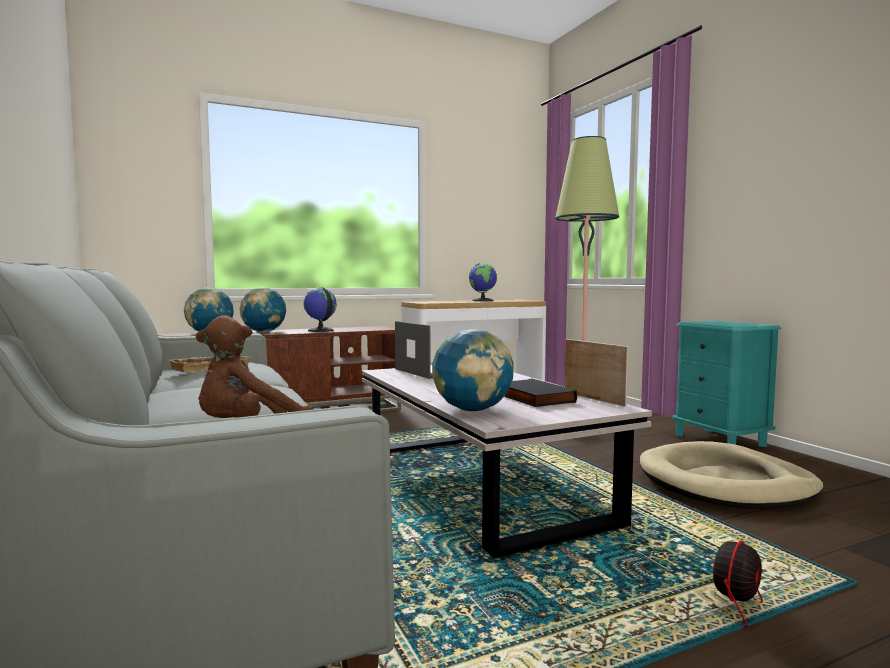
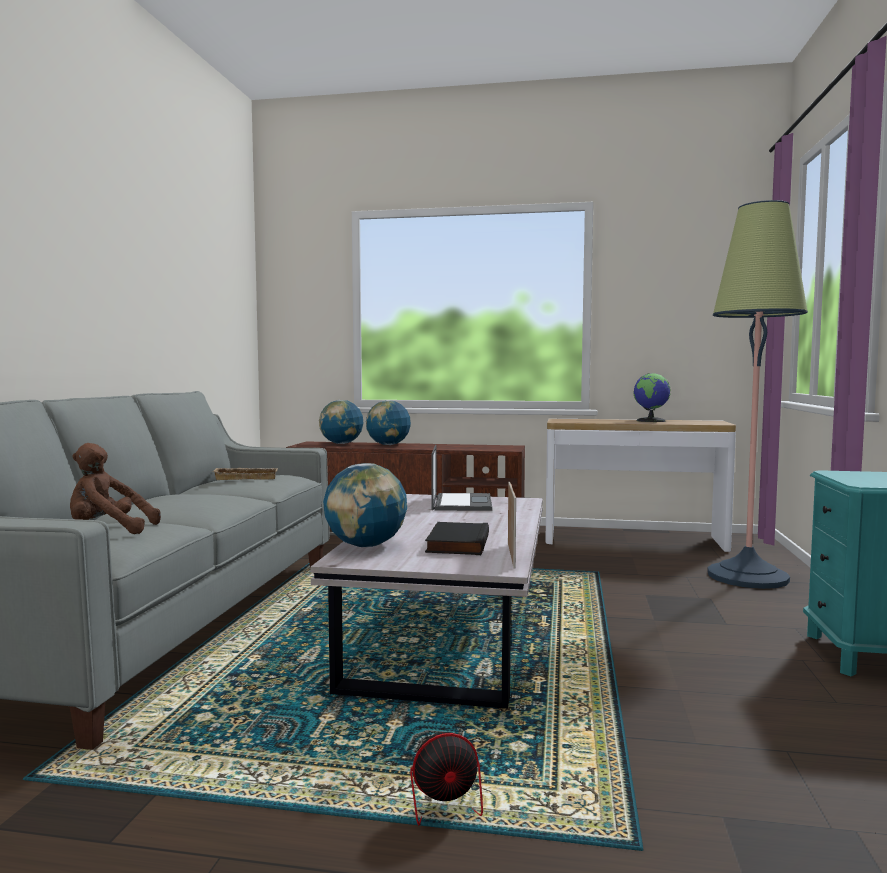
camera: 35 degrees right, 0 degrees up
globe [303,287,337,332] -> none
beige dog bed [640,441,823,509] -> none

